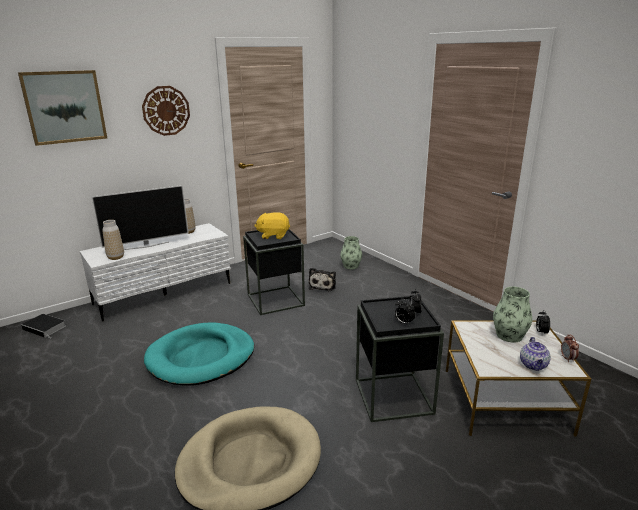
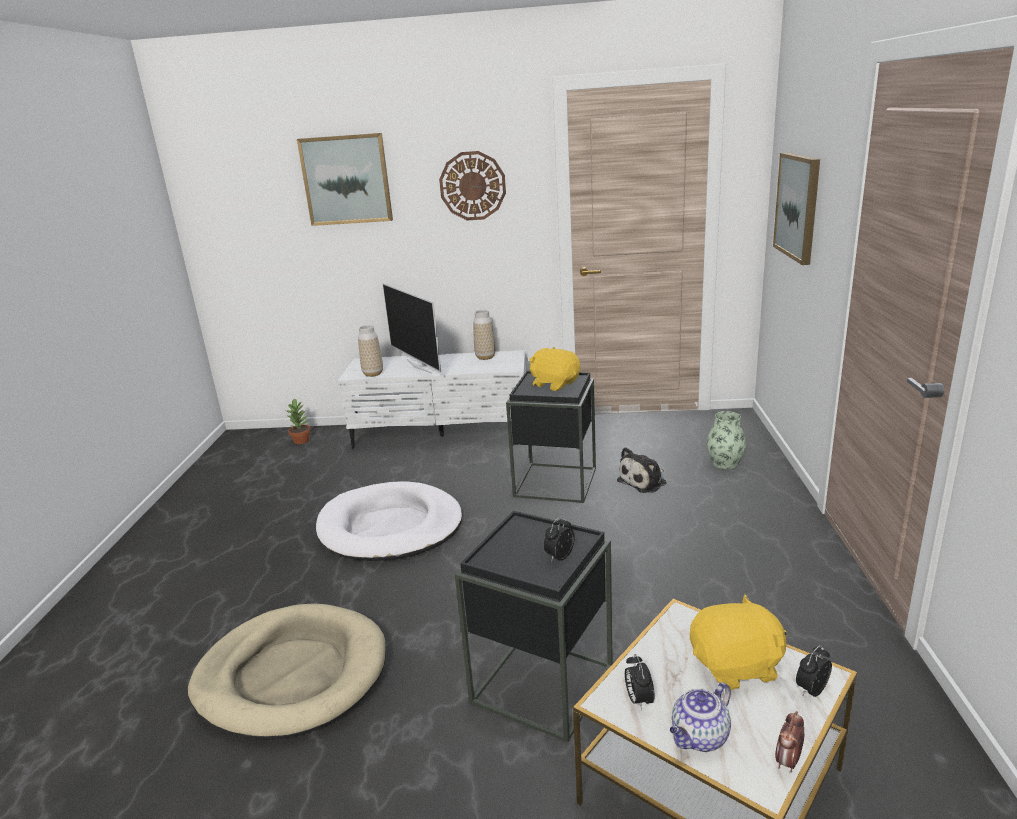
camera: 40 degrees right, 0 degrees up
book [21,314,66,338] -> potted plant [287,398,311,444]
television [91,185,189,250] -> television turned 45 degrees clockwise [382,283,441,374]
turquoise dog bed [144,322,254,386] -> white dog bed [316,481,462,561]
alarm clock [395,299,416,324] -> alarm clock moved to [625,654,655,710]
vase [493,287,532,342] -> yellow plush toy [690,595,787,690]
none -> picture [773,153,820,265]

